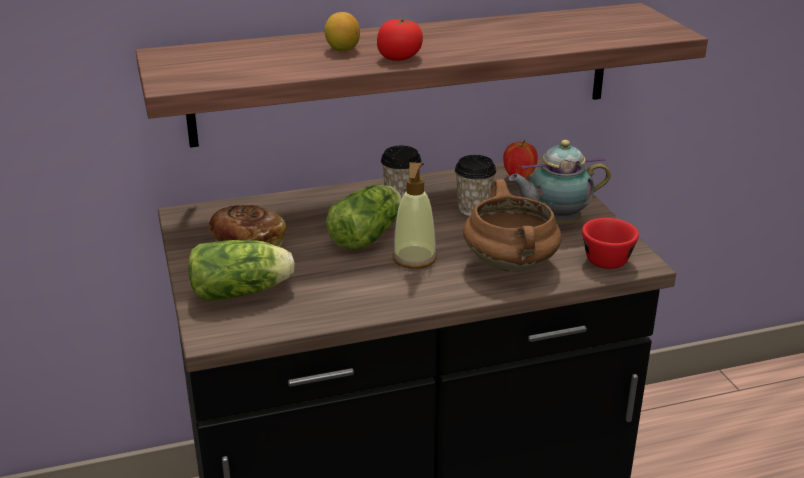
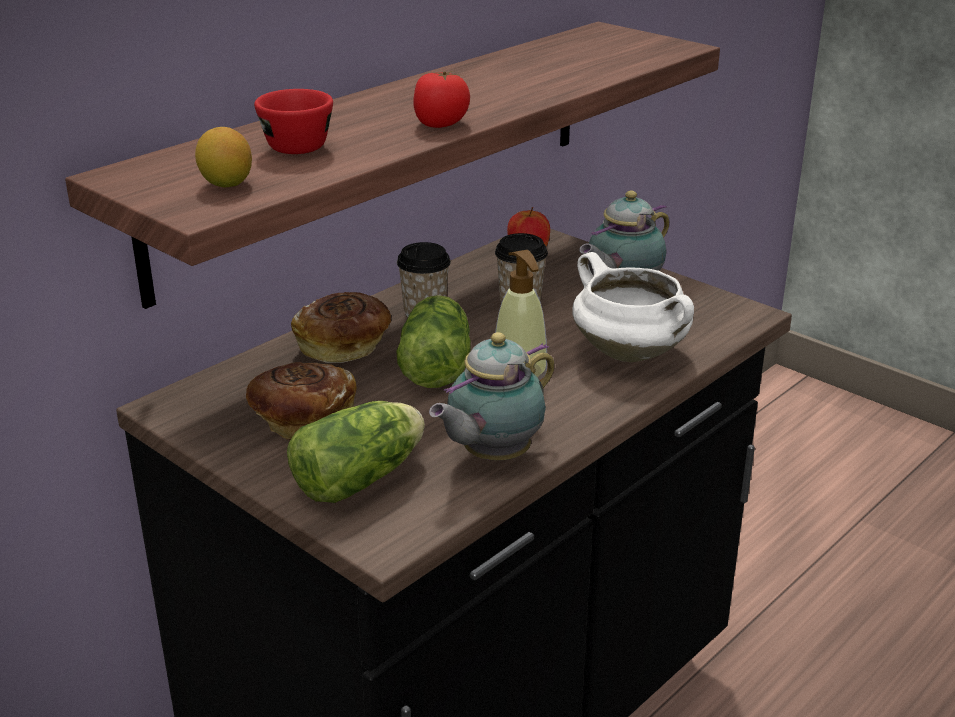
camera: 30 degrees left, 0 degrees up
lemon [325,12,360,52] -> lemon moved to [195,127,252,187]
brown cooking pot [463,179,562,272] -> white cooking pot [572,252,694,362]
red cup [582,218,639,269] -> red cup moved to [254,89,333,154]
none -> bread [291,292,391,363]
none -> teapot [429,332,555,461]

